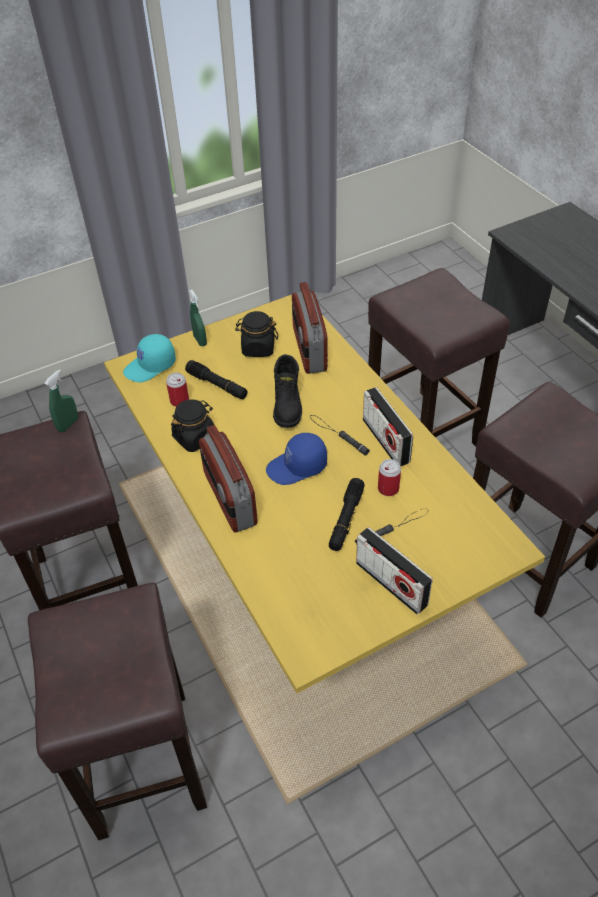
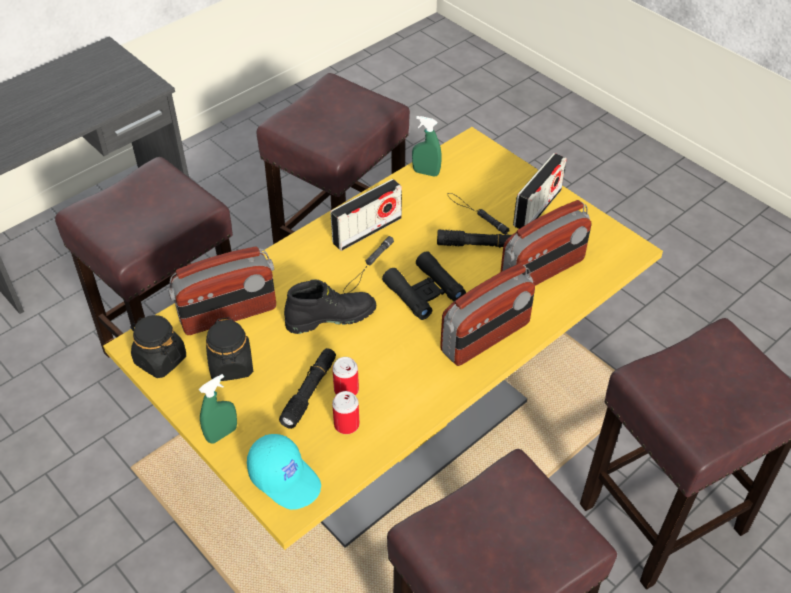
camera: 105 degrees left, 0 degrees up
green spray bottle [44,369,78,432] -> green spray bottle moved to [412,116,442,177]
black jar [171,399,214,452] -> black jar moved to [131,315,186,378]
blue cap [266,433,327,485] -> black binoculars [382,251,466,320]
can [378,459,401,496] -> can moved to [332,357,359,396]
none -> radio [500,200,592,286]

